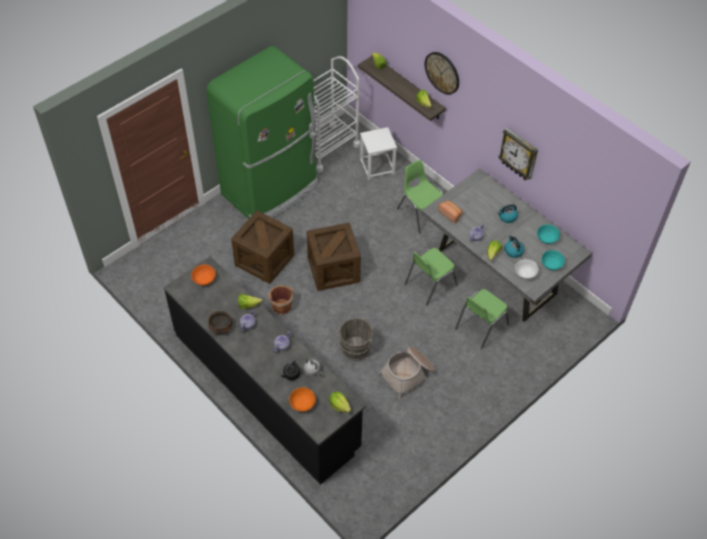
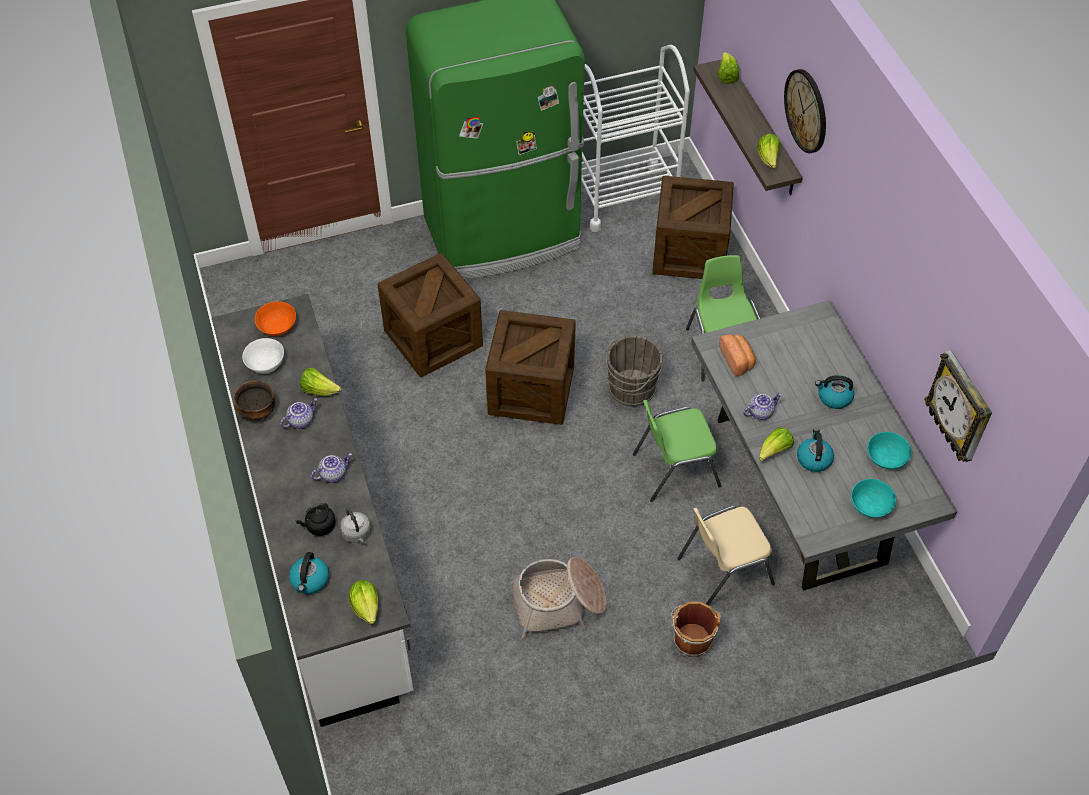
camera: 25 degrees right, 0 degrees up
black counter [164,256,366,485] -> white counter [212,294,414,727]
brown bucket [267,285,293,315] -> brown bucket moved to [671,602,721,657]
orange bowl [289,387,316,412] -> kettle [289,552,329,594]
grey bucket [335,318,373,361] -> grey bucket moved to [599,336,663,407]
white stool [360,127,397,180] -> crate [652,176,734,279]
green chair [455,289,509,349] -> beige chair [677,506,775,606]
wall clock [498,128,538,180] -> wall clock moved to [924,350,992,462]
white bowl [515,259,539,279] -> white bowl moved to [242,338,284,374]

